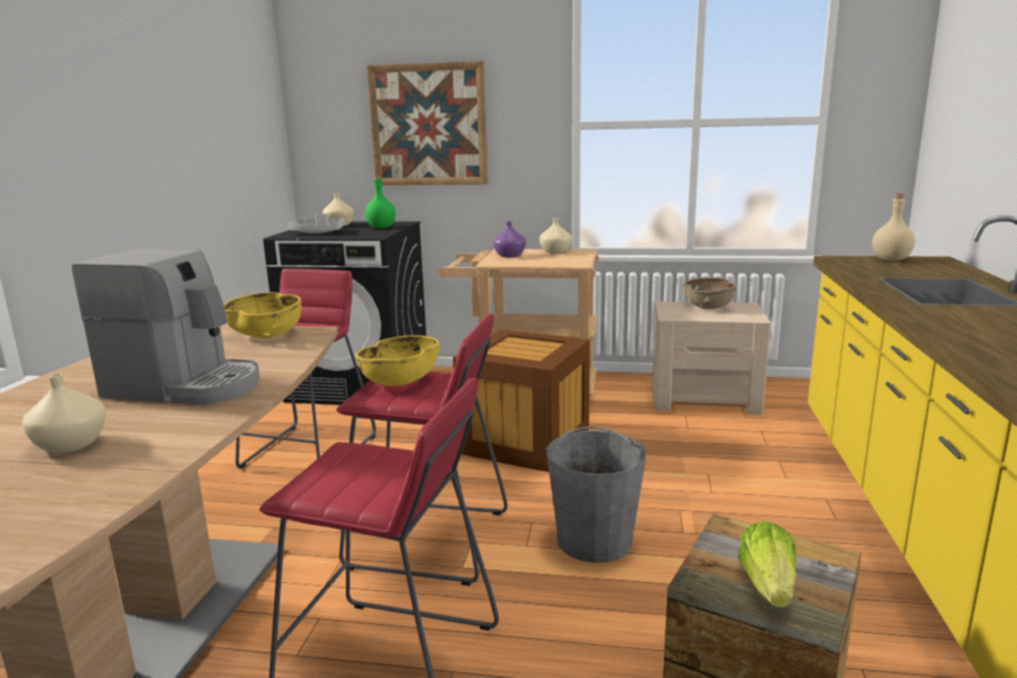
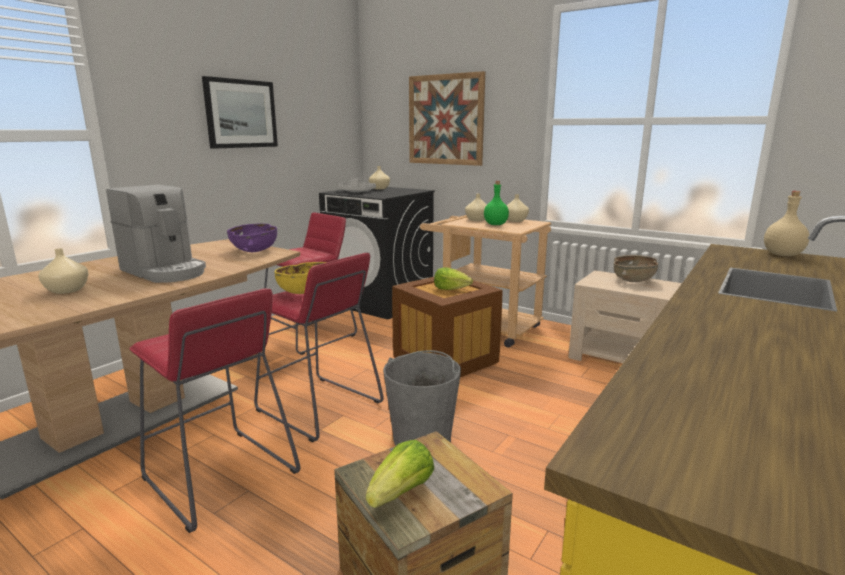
camera: 25 degrees right, 0 degrees up
yellow bowl [224,292,301,338] -> purple bowl [227,223,277,252]
green bottle [365,175,396,228] -> green bottle moved to [484,181,509,225]
purple vase [493,221,526,257] -> beige vase [465,194,487,221]
none -> picture [202,76,278,149]
none -> lettuce [434,267,473,290]

